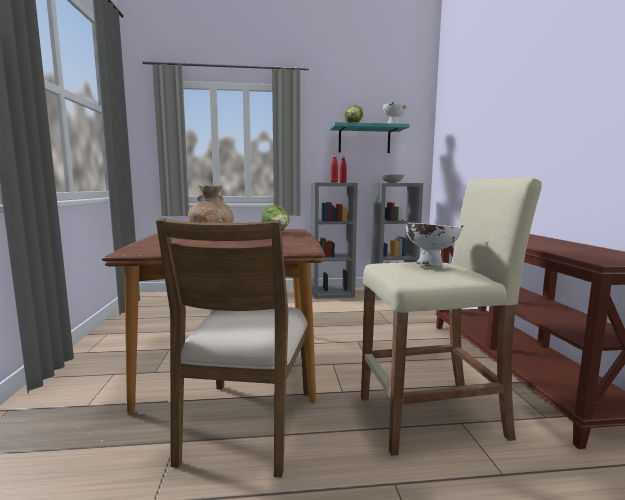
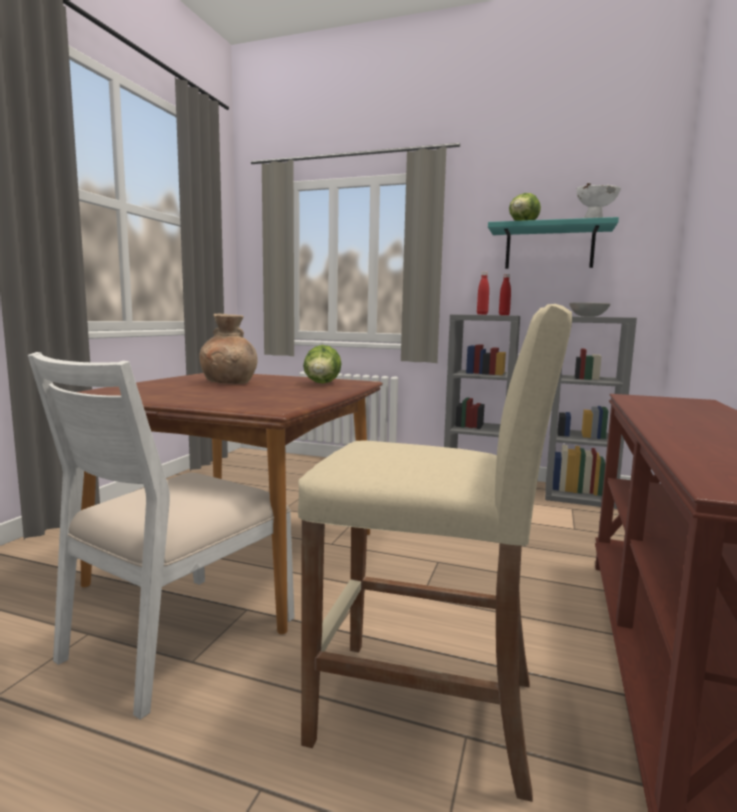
camera: 25 degrees right, 0 degrees up
brown chair [156,218,309,478] -> white chair [28,352,295,720]
white bowl [405,219,463,267] -> none

